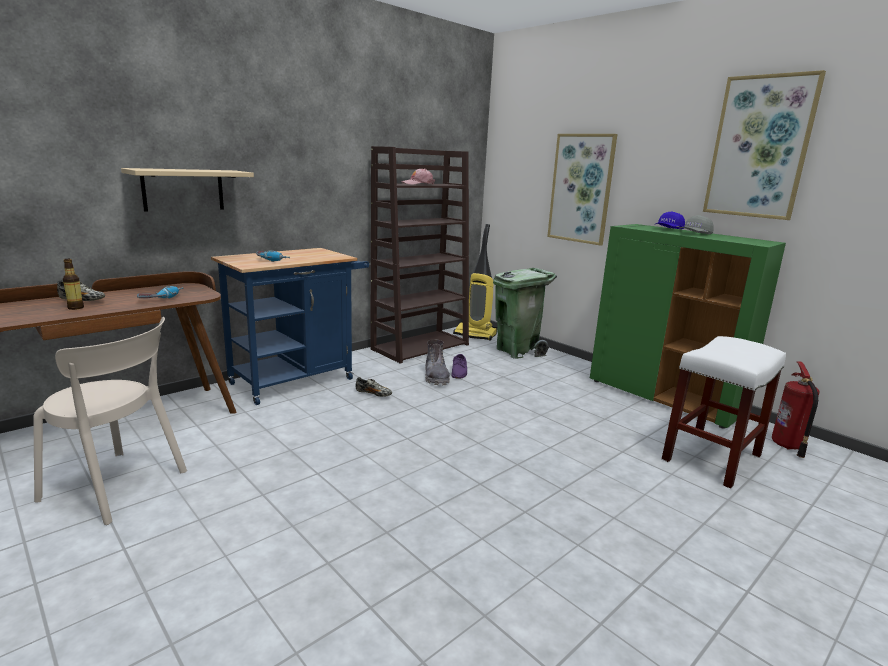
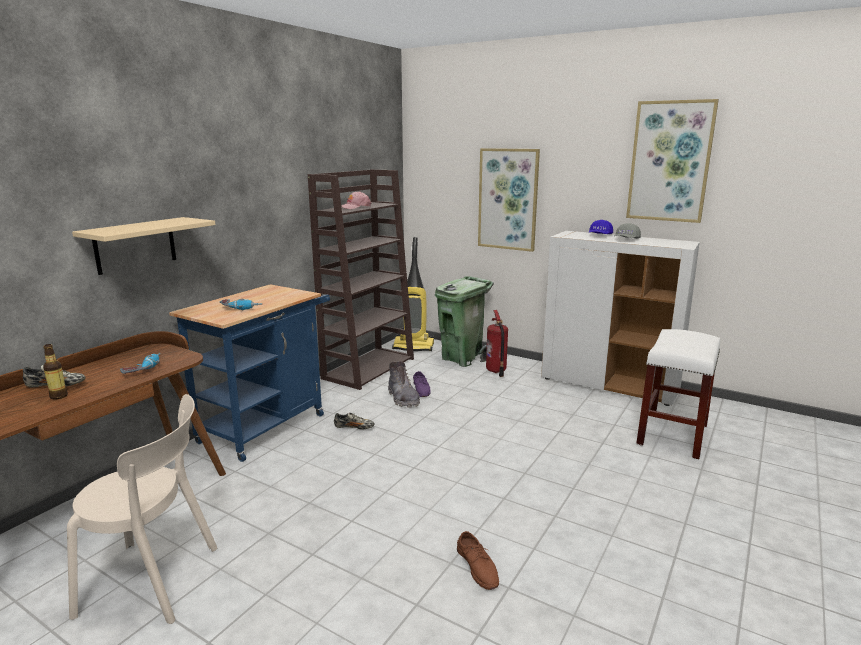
camera: 15 degrees left, 0 degrees up
green cabinet [590,224,786,429] -> white cabinet [541,231,700,406]
fire extinguisher [772,361,819,458] -> fire extinguisher moved to [486,310,508,377]
none -> brown shoe [457,531,499,590]

